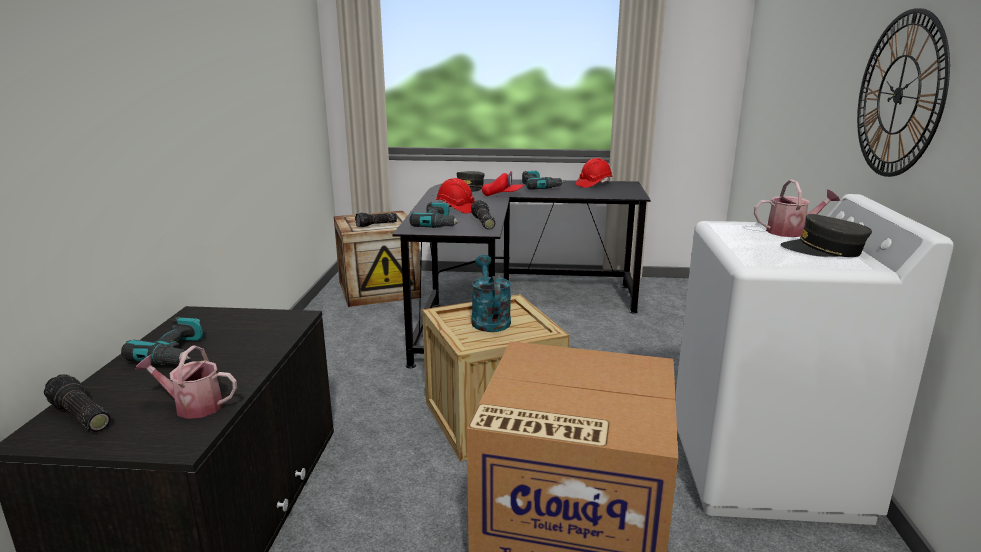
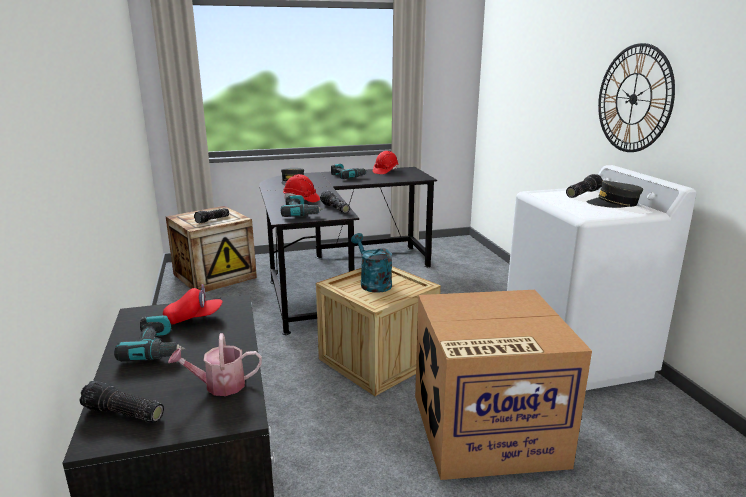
camera: 20 degrees left, 0 degrees up
red cap [482,171,523,196] -> red cap moved to [163,284,222,325]
watering can [754,179,840,237] -> flashlight [566,174,603,198]

